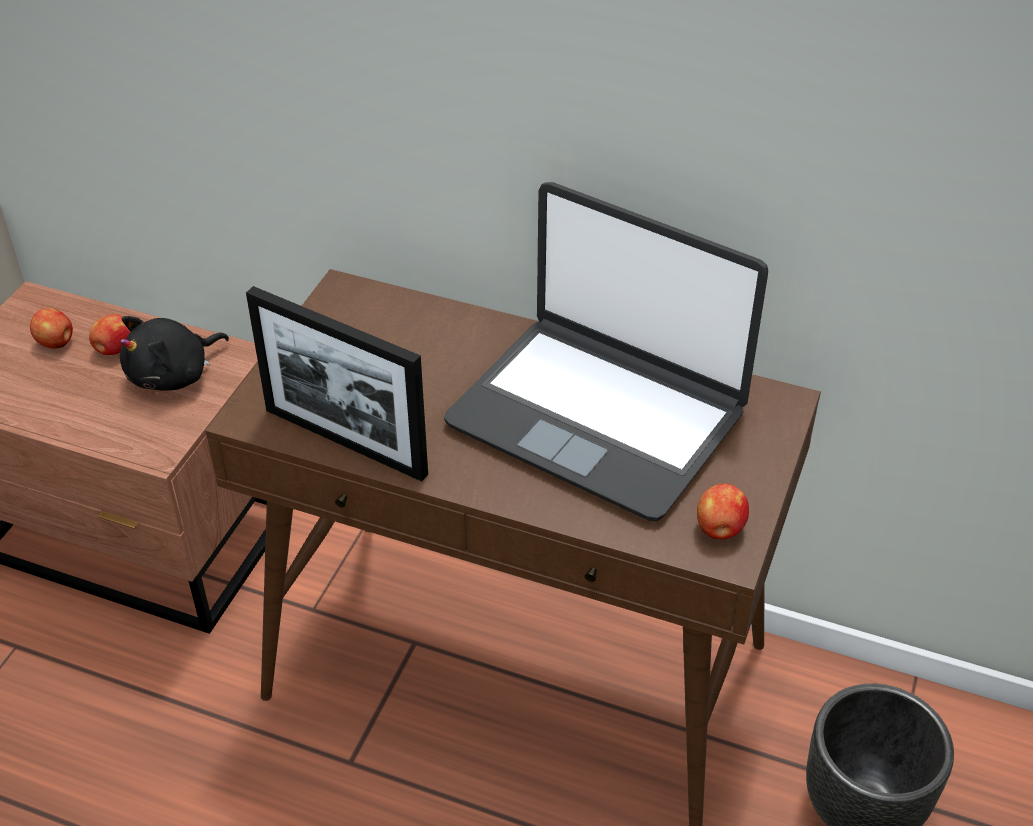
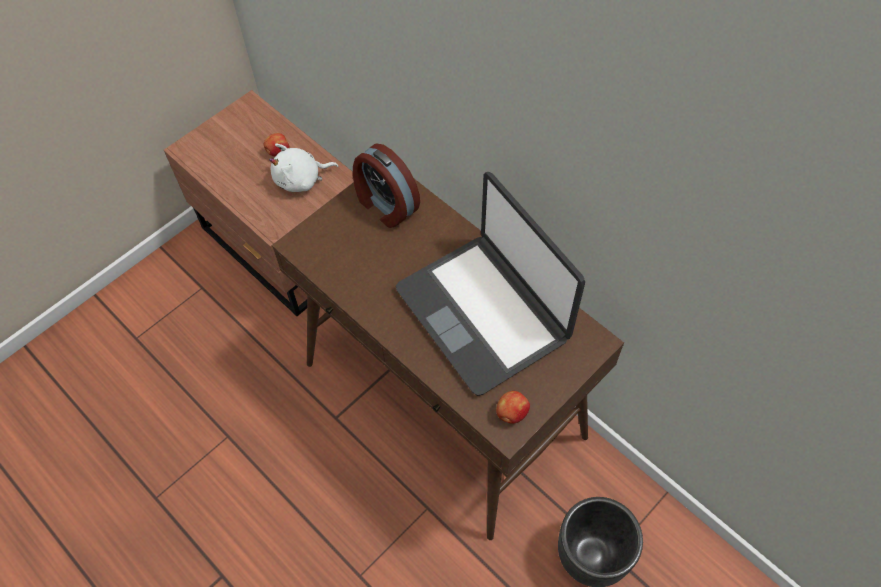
camera: 25 degrees right, 15 degrees up
apple [30,308,73,349] -> none
black plush toy [120,316,229,391] -> white plush toy [269,143,339,192]
picture frame [246,286,428,481] -> none
none -> alarm clock [353,143,420,228]

